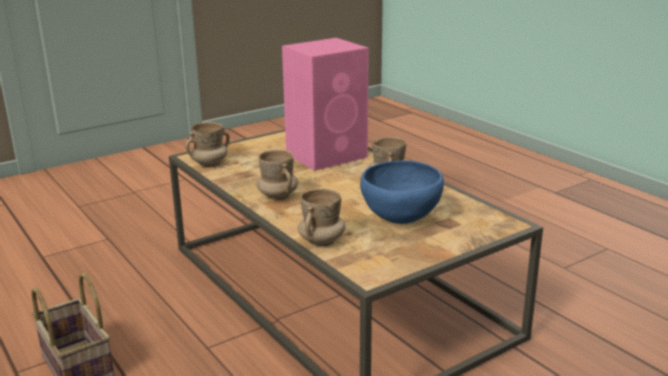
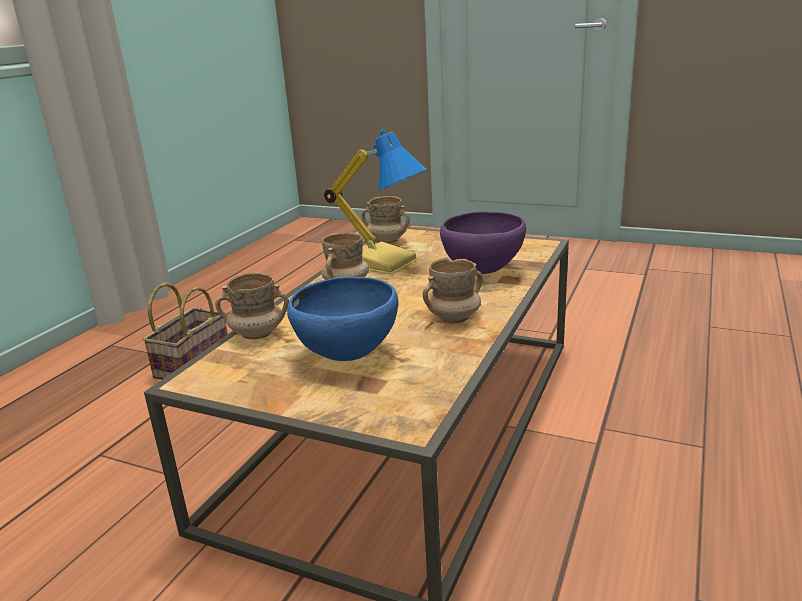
camera: 60 degrees right, 0 degrees up
pink speaker [282,38,369,171] -> purple bowl [440,211,526,274]
none -> table lamp [324,129,427,275]

